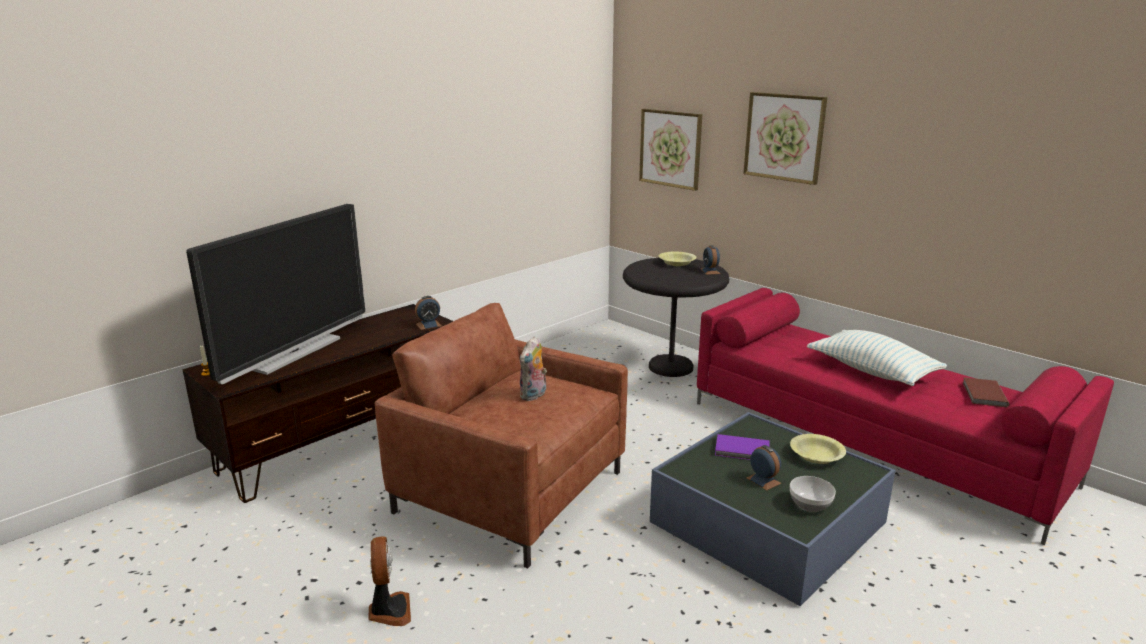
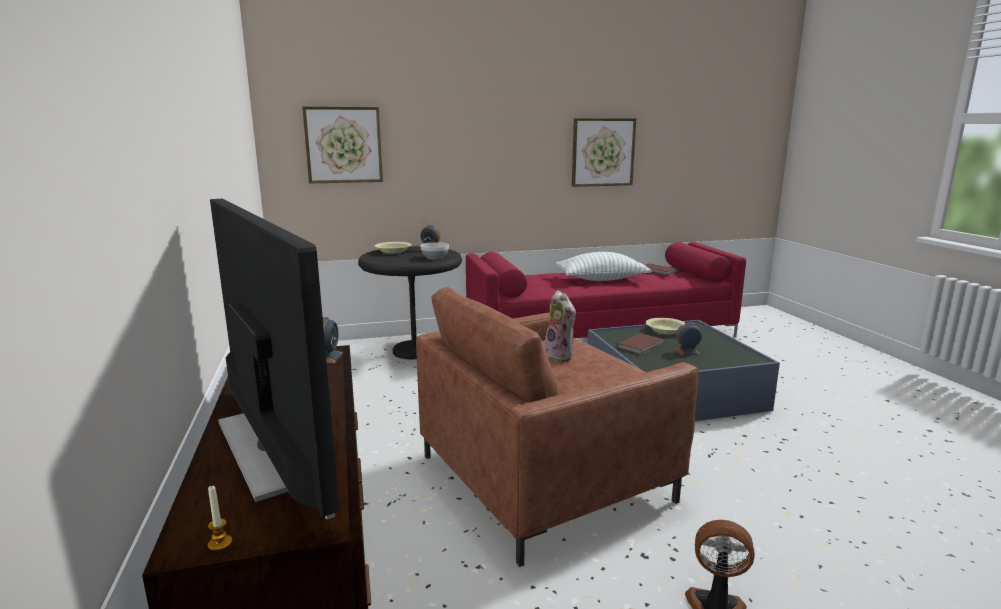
camera: 60 degrees left, 5 degrees down
purple book [715,434,770,460] -> brown book [617,333,664,355]
picture [743,92,827,185] -> picture moved to [572,118,636,187]
bowl [790,476,836,512] -> bowl moved to [421,242,449,259]

